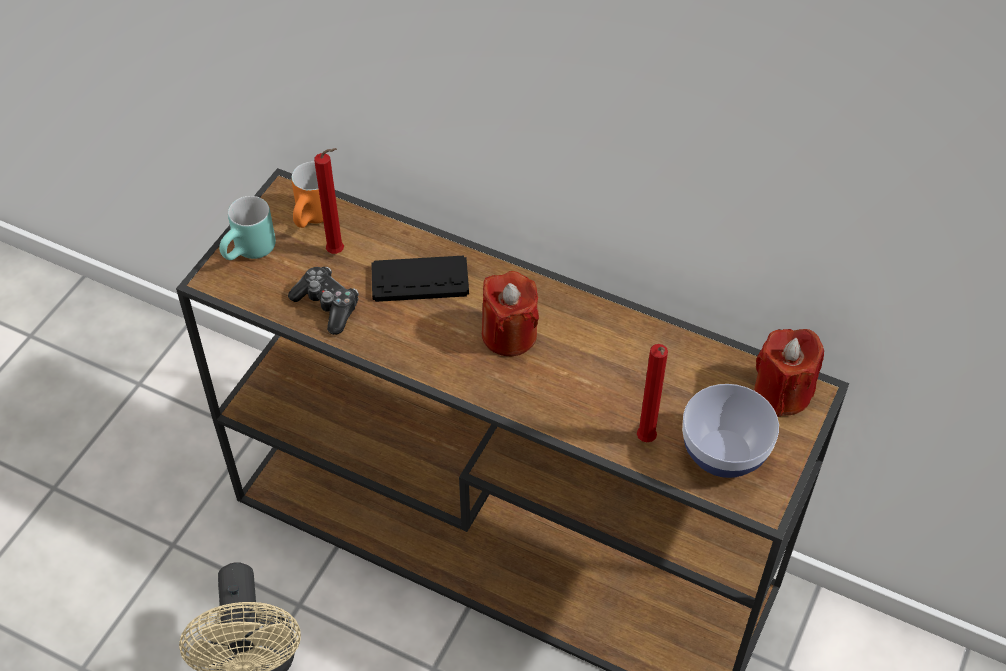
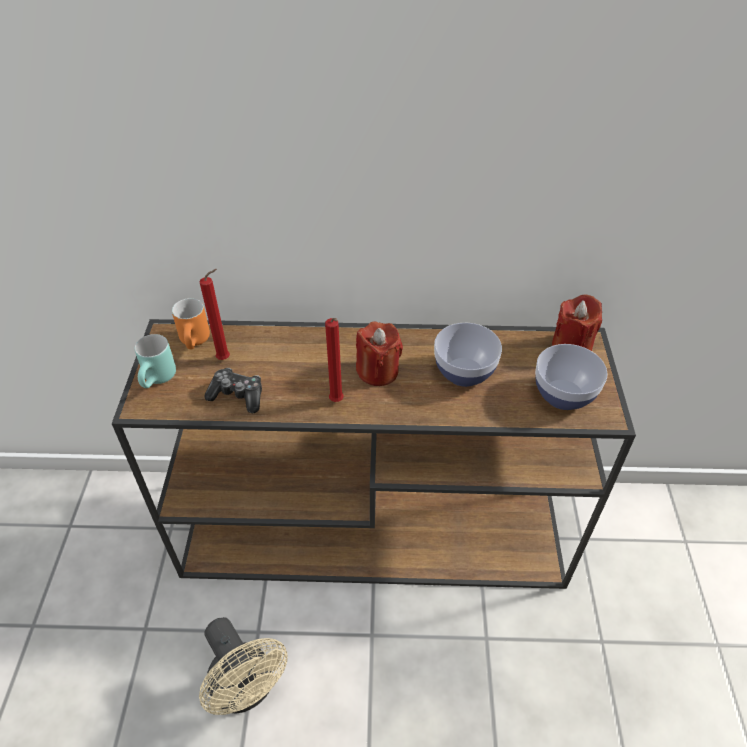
camera: 25 degrees left, 5 degrees down
black game controller [371,255,469,302] -> none
red candle [637,344,668,442] -> red candle moved to [325,318,344,402]
none -> bowl [434,323,502,387]

